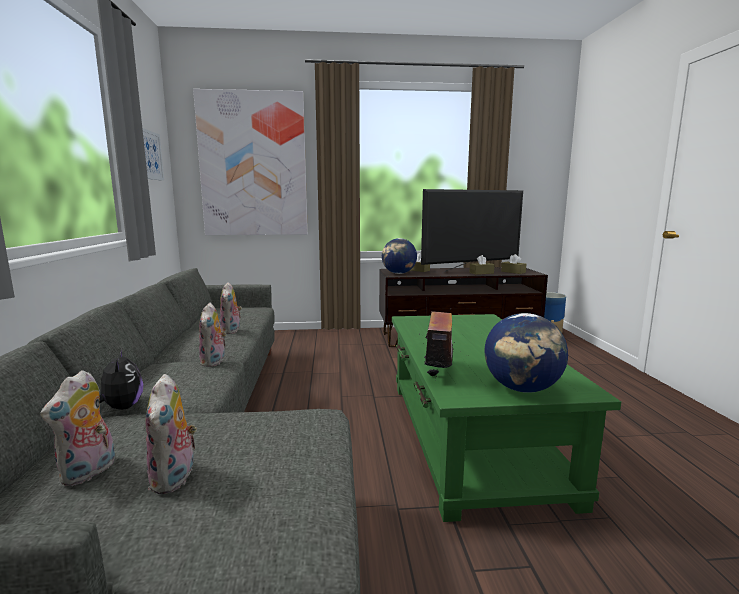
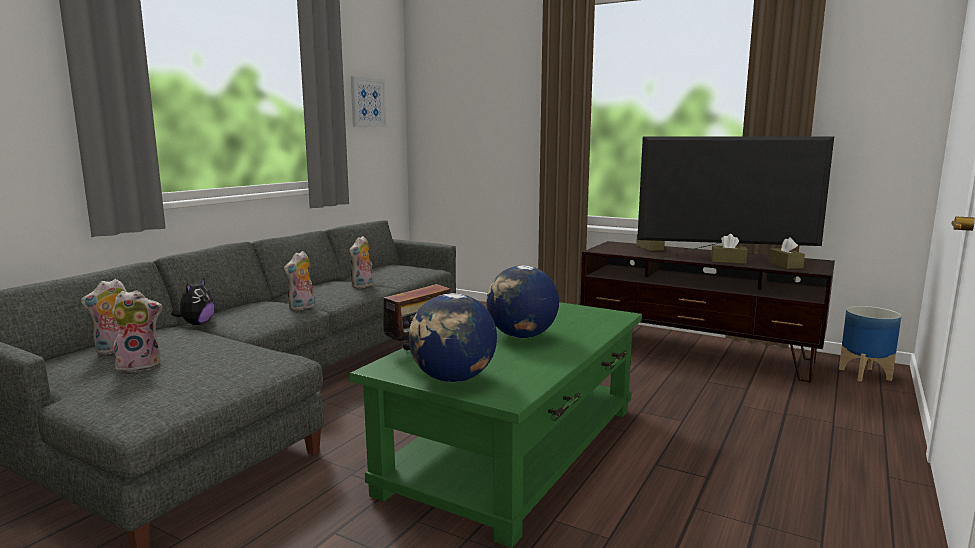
camera: 35 degrees right, 0 degrees up
plush toy [145,374,197,494] -> plush toy turned 135 degrees counterclockwise [112,290,162,372]
picture [193,89,308,235] -> none
globe [382,238,417,274] -> globe moved to [486,265,559,338]

